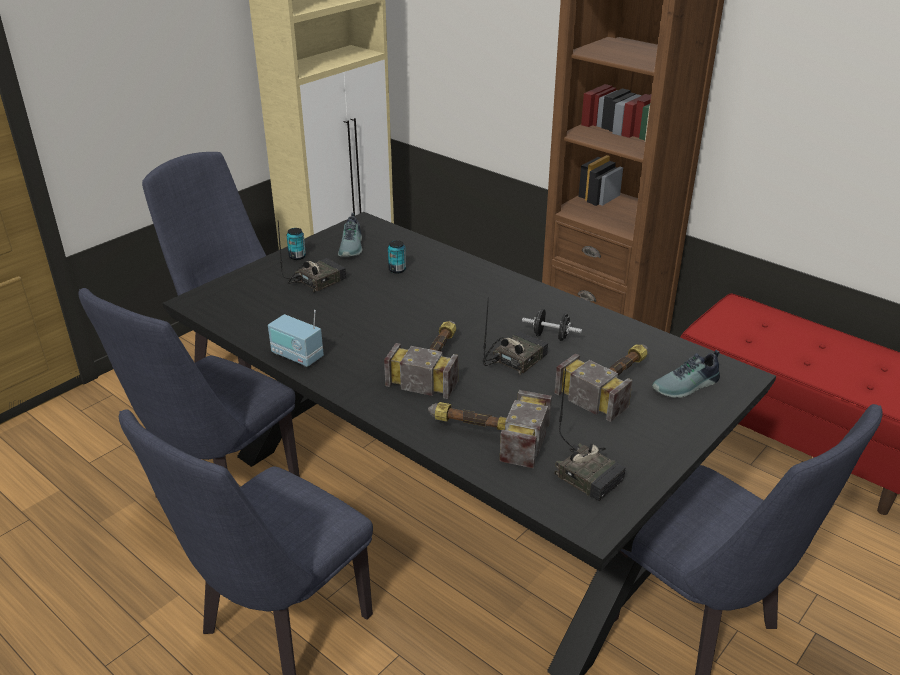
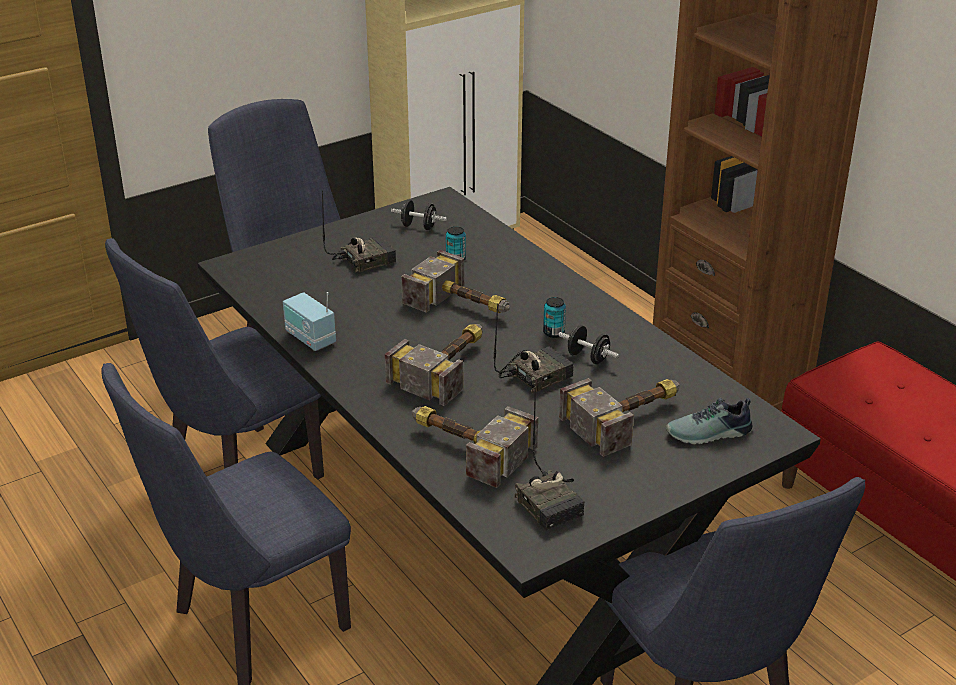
camera: 15 degrees right, 0 degrees up
can [286,228,306,260] -> can moved to [543,297,566,338]
shoe [338,213,363,257] -> black dumbbell [391,200,447,230]
none -> hammer [401,250,510,313]

